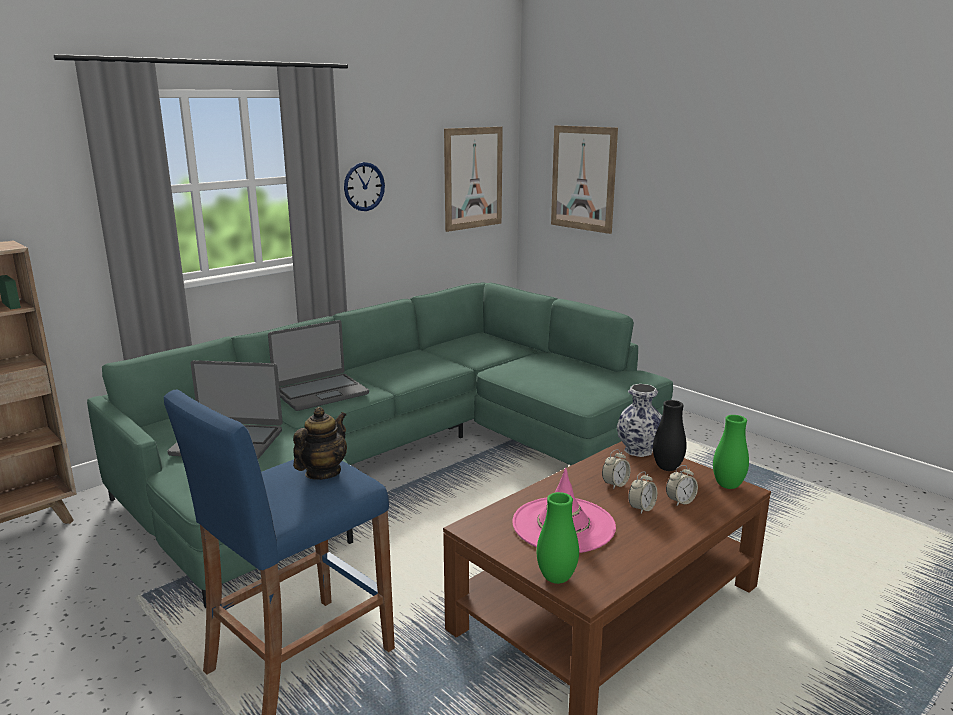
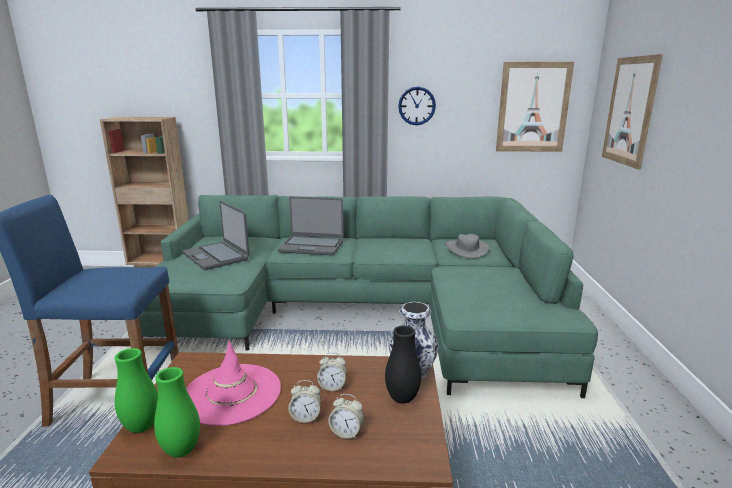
camera: 45 degrees right, 0 degrees up
teapot [293,407,347,480] -> none
green vase [713,415,749,489] -> green vase moved to [154,367,200,458]
none -> grey hat [445,234,490,259]

